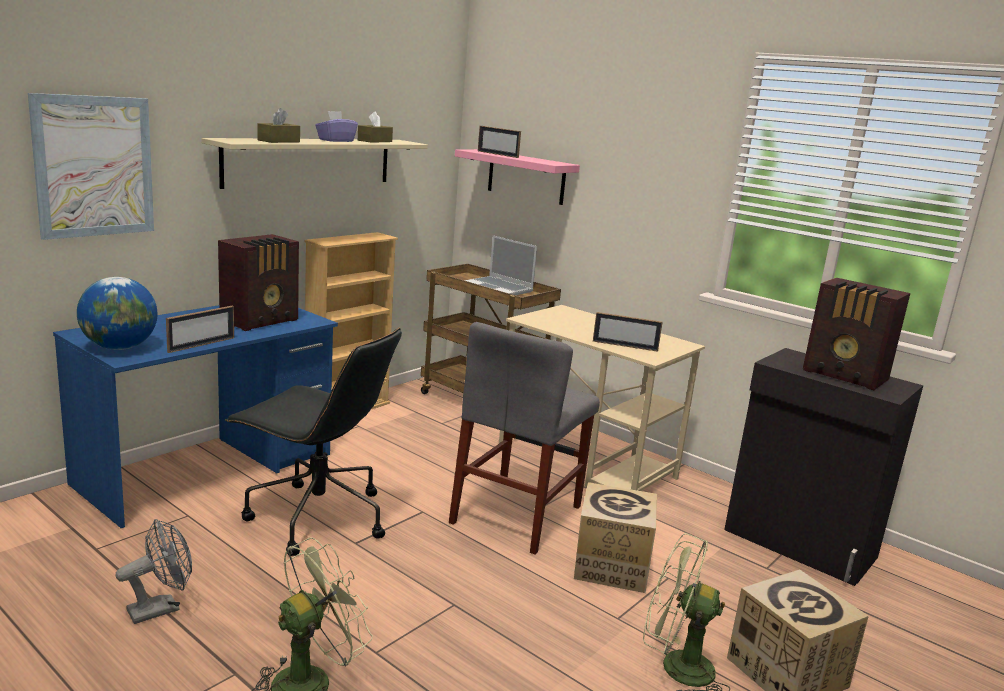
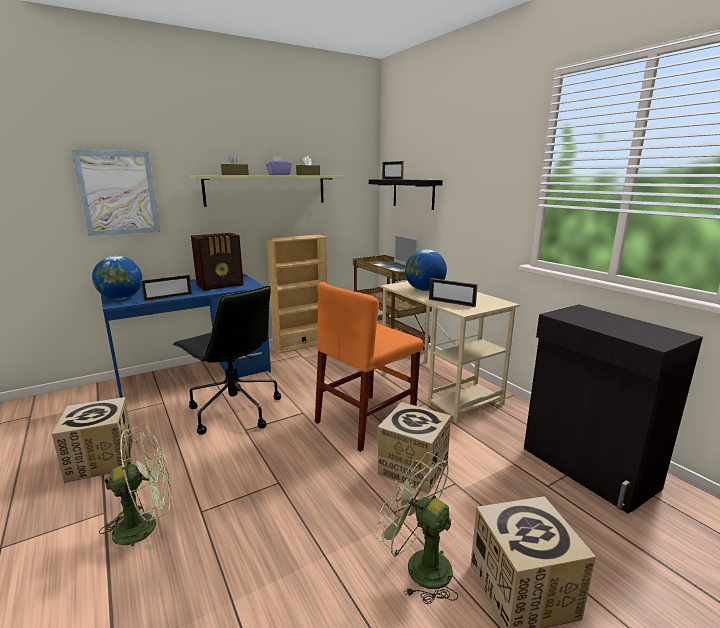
camera: 20 degrees right, 0 degrees up
grey fan [115,519,192,624] -> cardboard box [52,397,133,483]
grey chair [449,322,600,554] -> orange chair [315,282,423,452]
pink shelf [455,149,580,205] -> black shelf [369,179,443,210]
radio [803,278,910,390] -> none
none -> globe [405,249,447,291]

